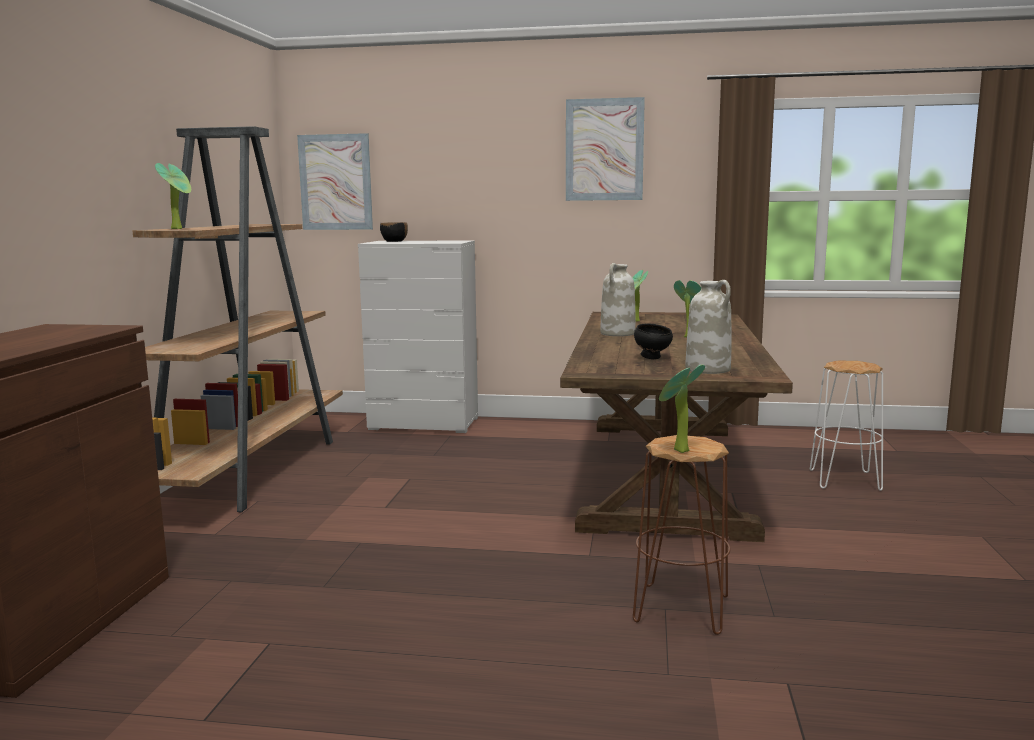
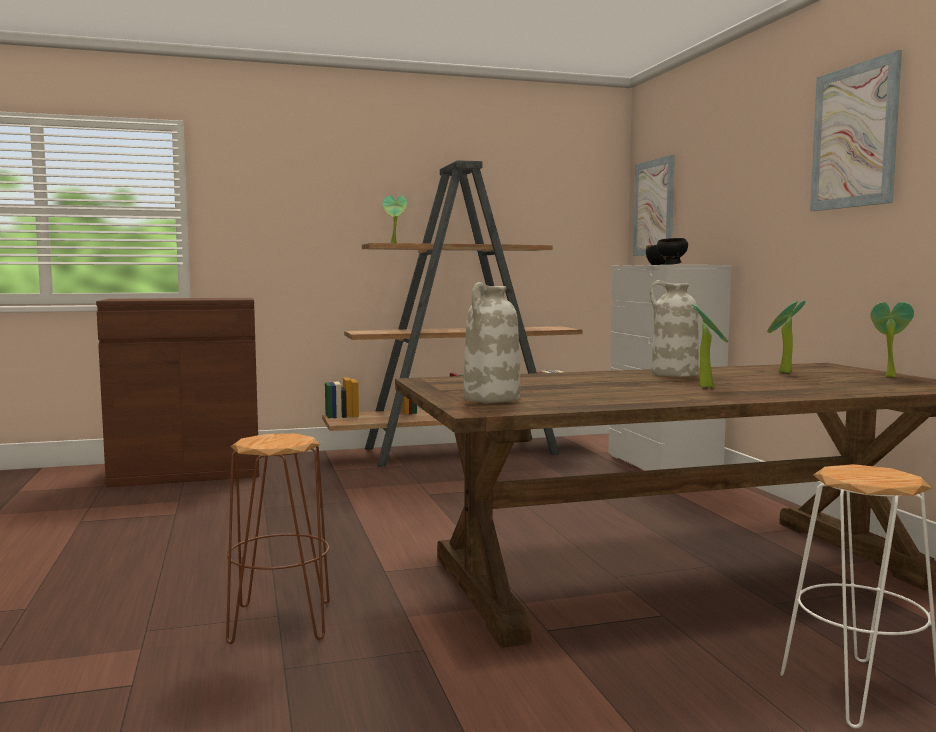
camera: 65 degrees right, 5 degrees down
black bowl [634,324,673,359] -> black bowl moved to [657,238,688,265]
potted plant [659,365,705,453] -> potted plant moved to [870,302,914,377]

